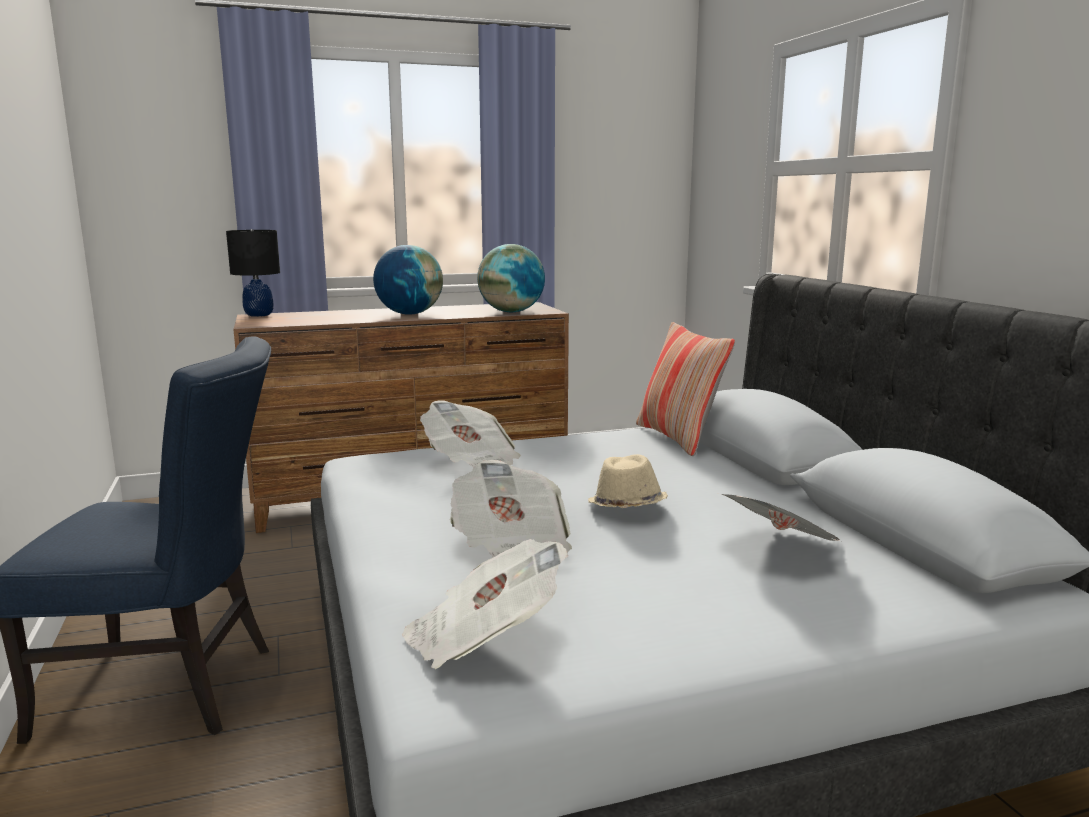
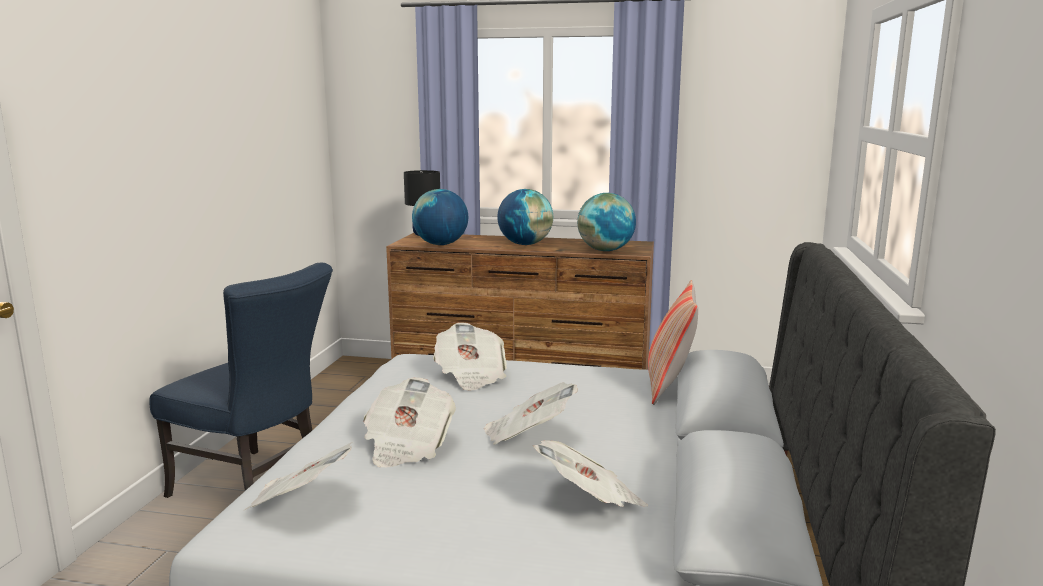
camera: 30 degrees right, 0 degrees up
beige hat [588,454,668,508] -> newspaper [484,382,578,445]
none -> globe [412,189,468,245]

